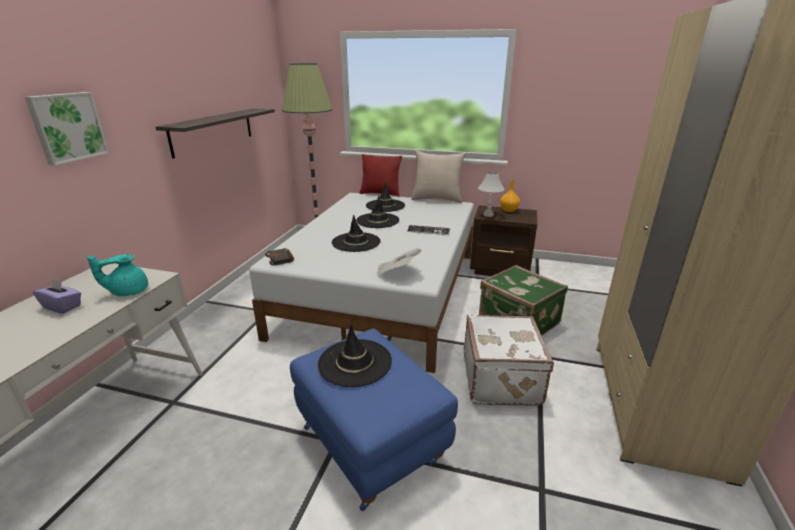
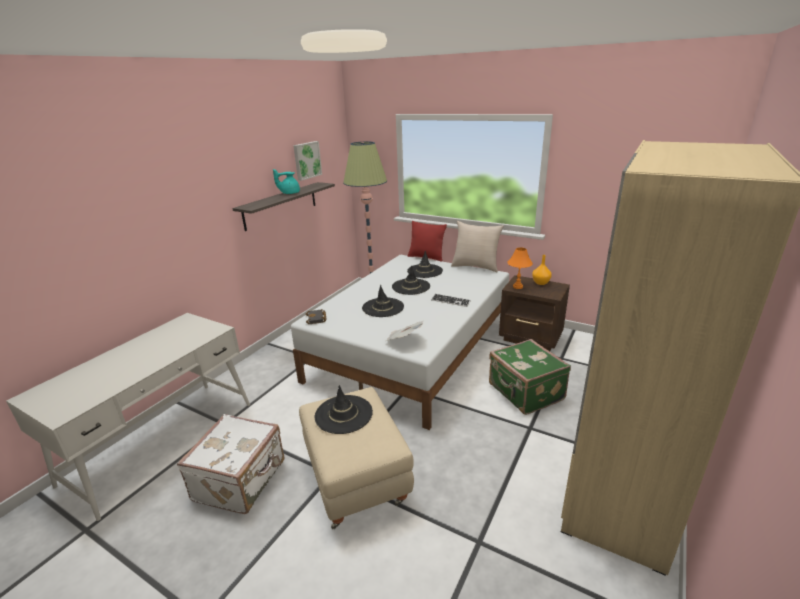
camera: 15 degrees right, 0 degrees up
picture [25,92,109,166] -> picture moved to [293,141,322,181]
purple tissue box [33,279,81,314] -> none
turquoise teapot [87,254,148,296] -> turquoise teapot moved to [273,169,300,194]
blue ottoman [290,328,458,511] -> beige ottoman [299,387,414,529]
white suitcase [464,314,554,406] -> white suitcase moved to [177,414,284,514]
white table lamp [478,172,505,217] -> orange table lamp [507,247,533,289]

